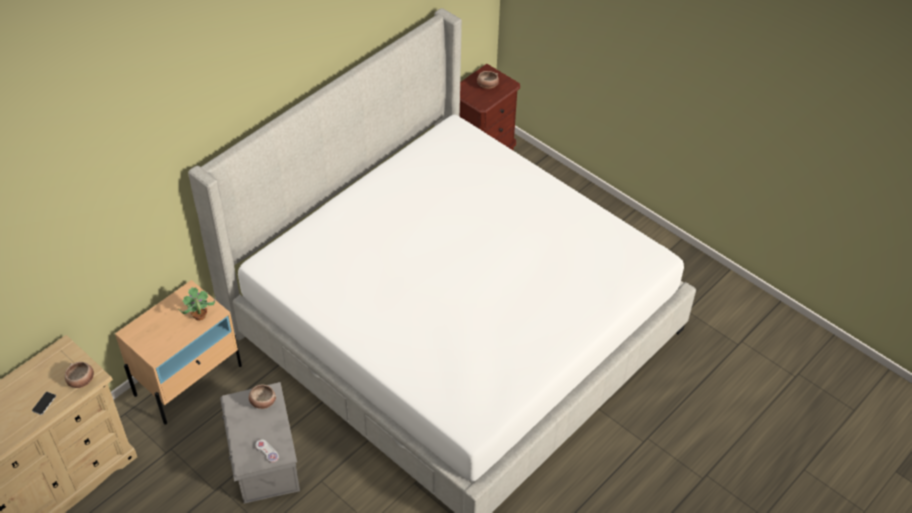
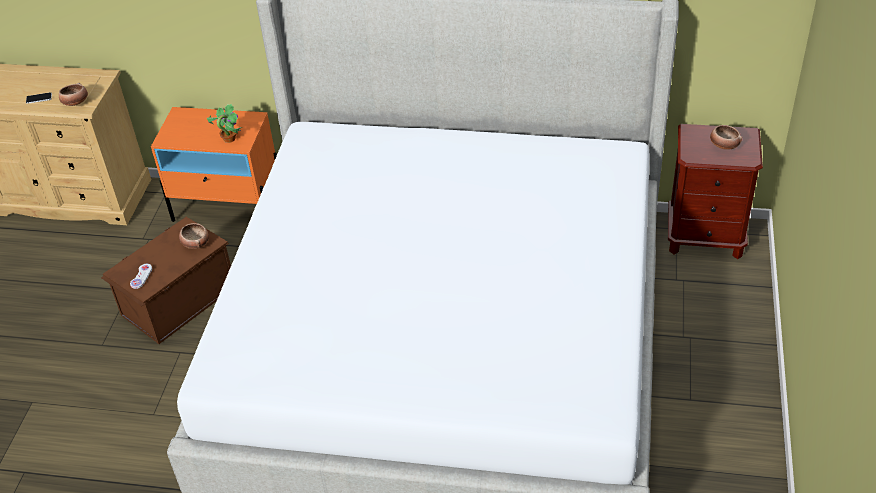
camera: 60 degrees right, 5 degrees down
beige nightstand [115,280,242,425] -> orange nightstand [151,107,277,222]
grey storage box [220,382,300,504] -> brown storage box [101,217,231,344]

